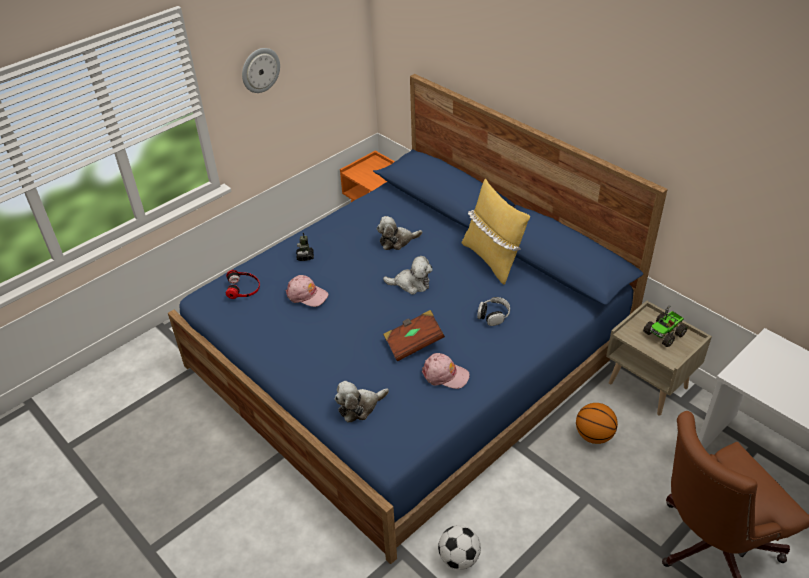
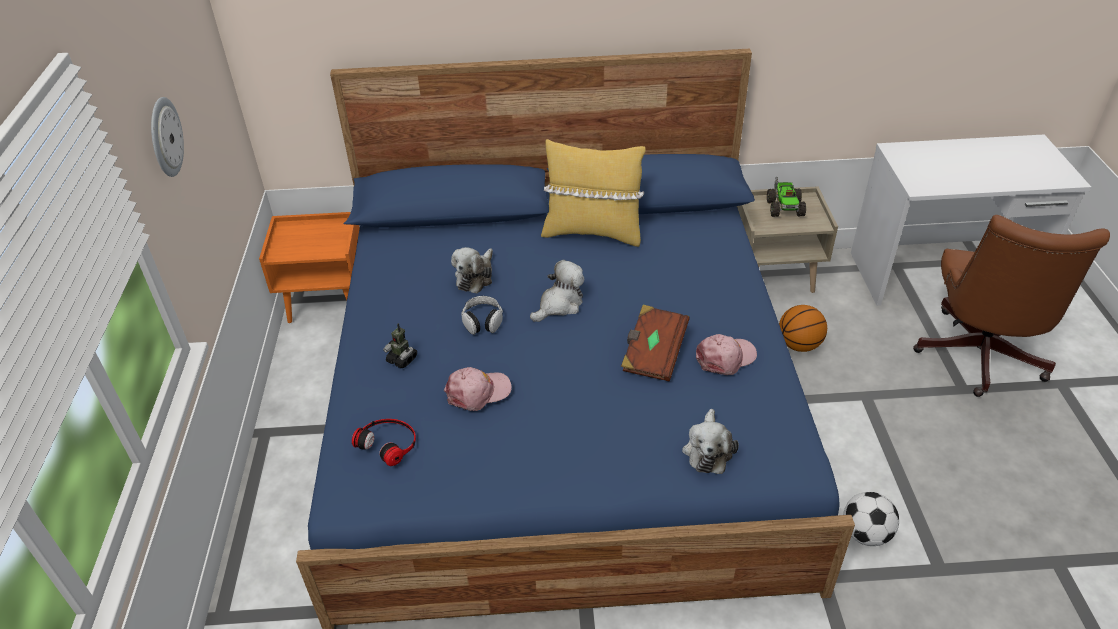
camera: 50 degrees left, 0 degrees up
headphones [477,297,510,326] -> headphones moved to [461,296,503,335]

